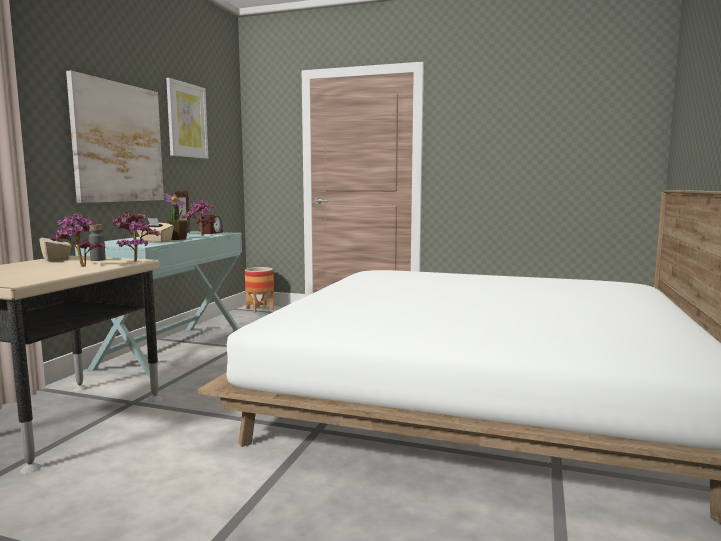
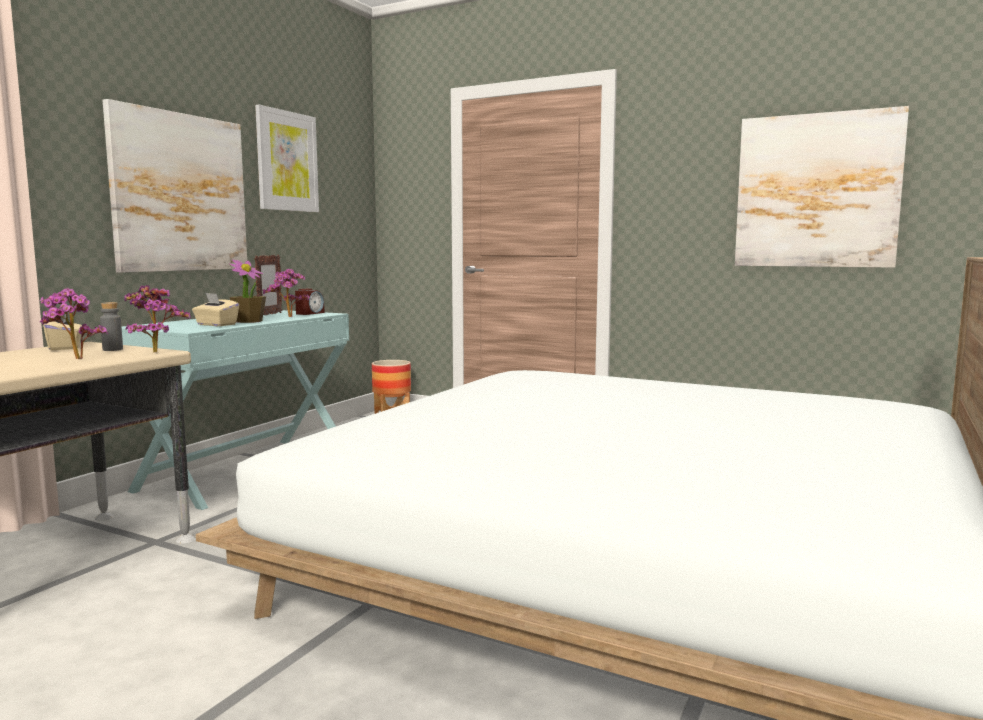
camera: 10 degrees right, 0 degrees up
none -> picture [735,106,909,268]

